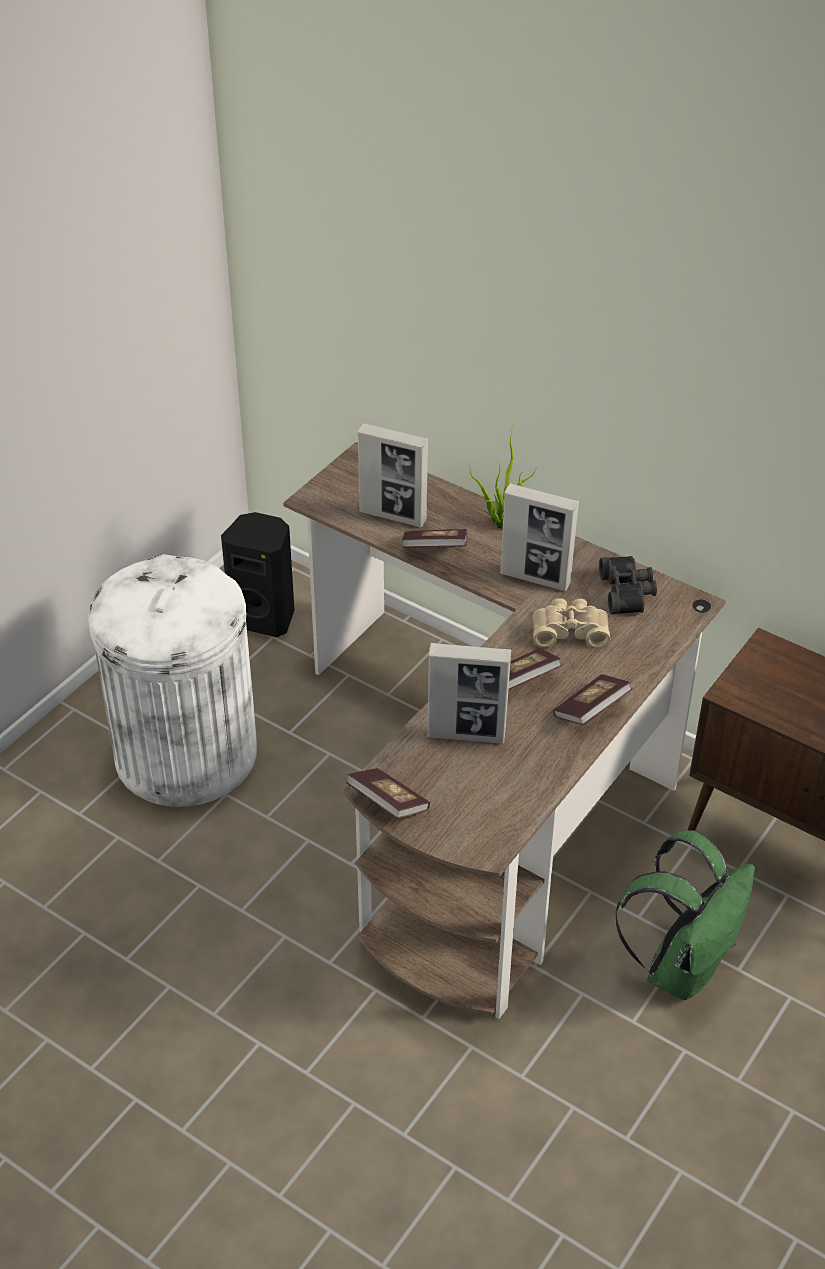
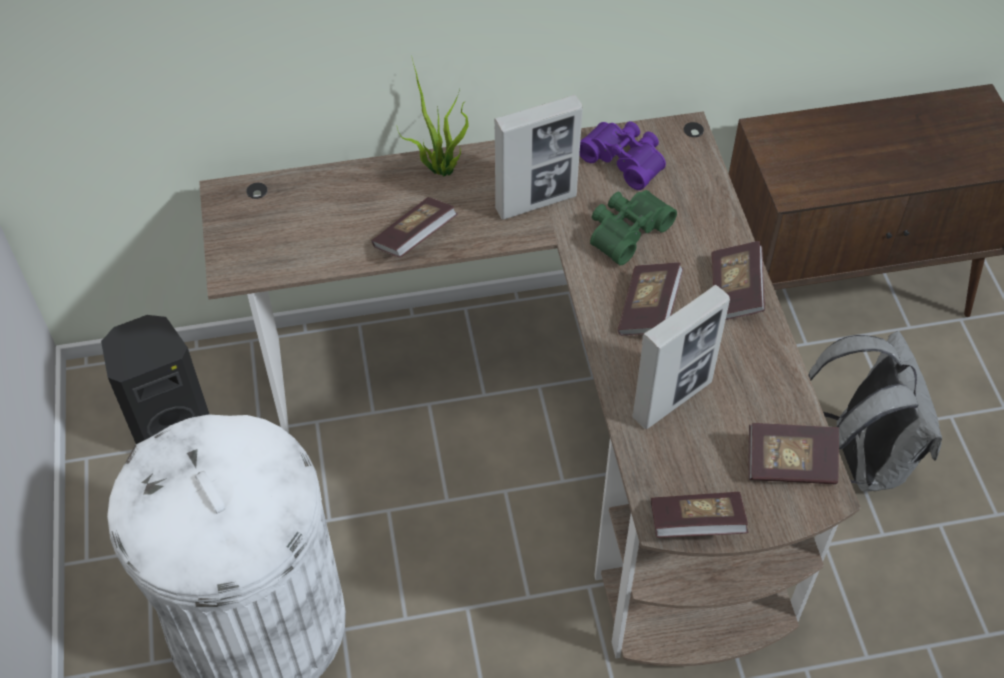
camera: 45 degrees left, 10 degrees up
picture frame [358,423,429,527] -> none
beige binoculars [532,598,610,648] -> green binoculars [590,190,677,265]
black binoculars [599,556,657,615] -> purple binoculars [579,121,666,190]
green backpack [615,831,755,1000] -> grey backpack [809,331,942,491]
none -> book [749,423,839,484]

